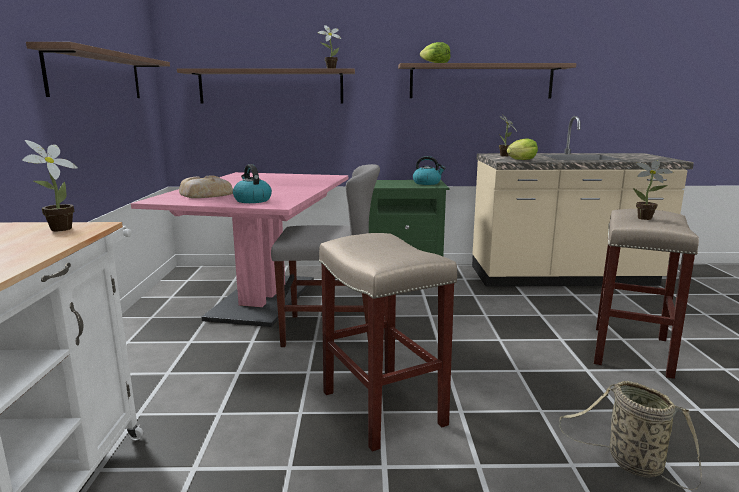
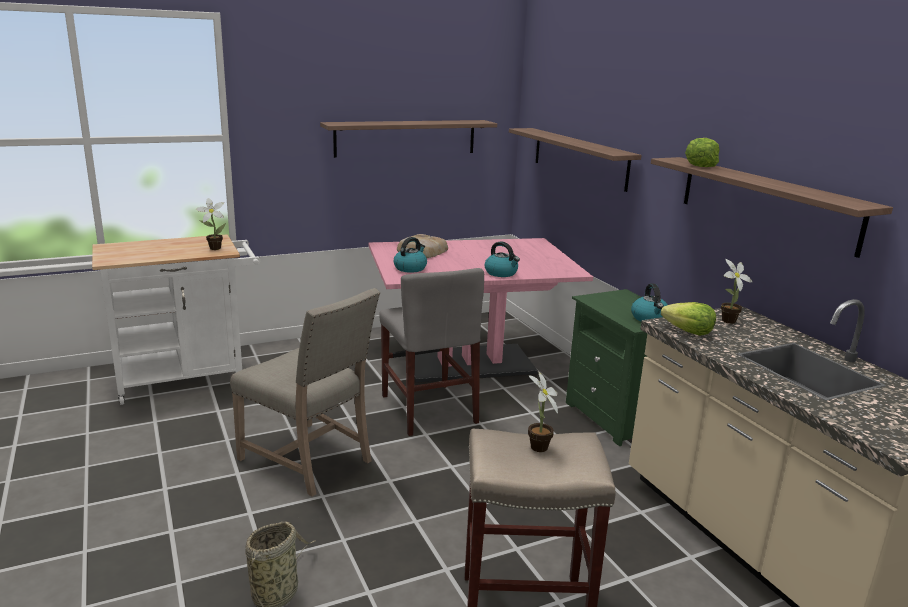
camera: 65 degrees right, 5 degrees up
potted plant [317,25,342,69] -> none
beige stool [319,233,457,452] -> beige chair [230,288,380,497]
none -> kettle [485,241,520,277]

